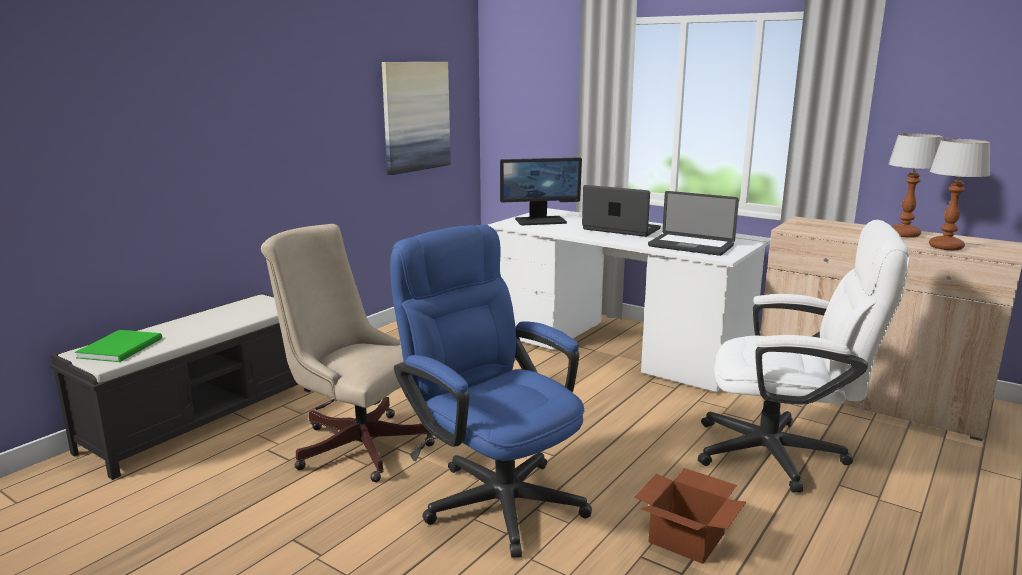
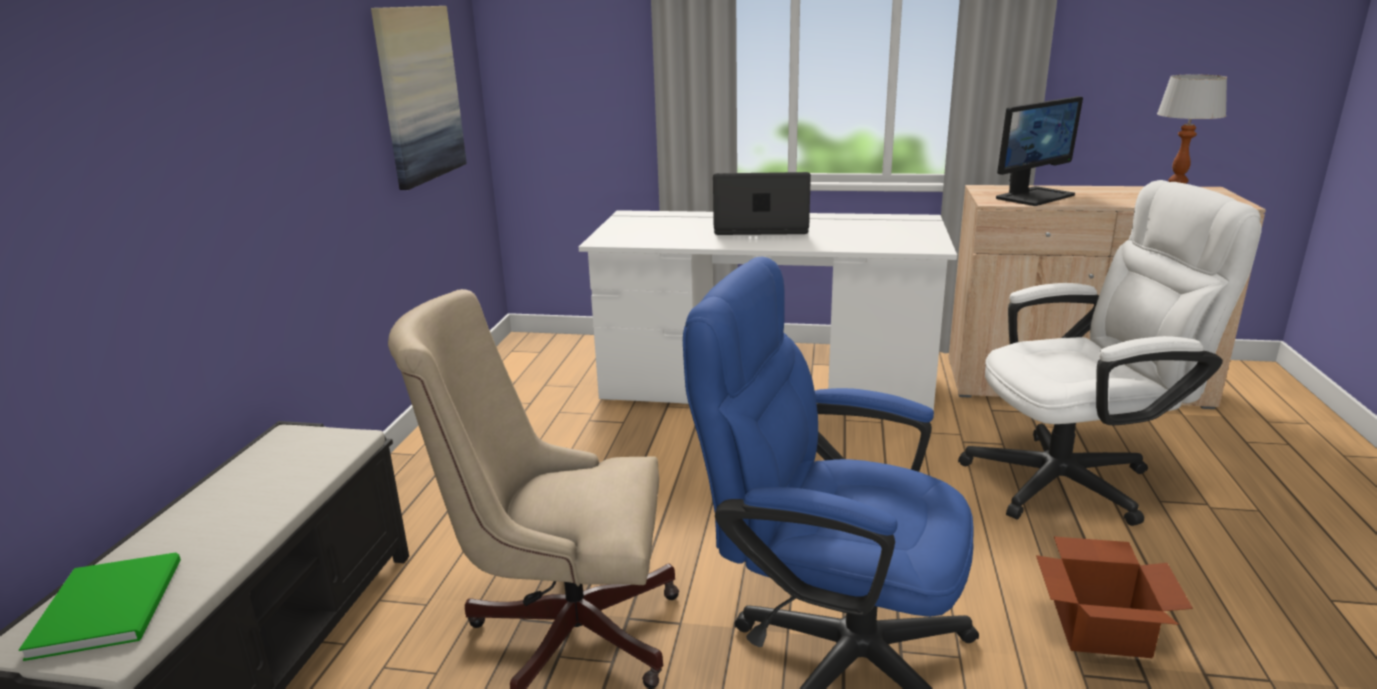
camera: 25 degrees left, 5 degrees up
monitor [500,157,582,225] -> monitor moved to [996,96,1083,206]
laptop [648,191,739,256] -> none
table lamp [888,133,943,238] -> none

